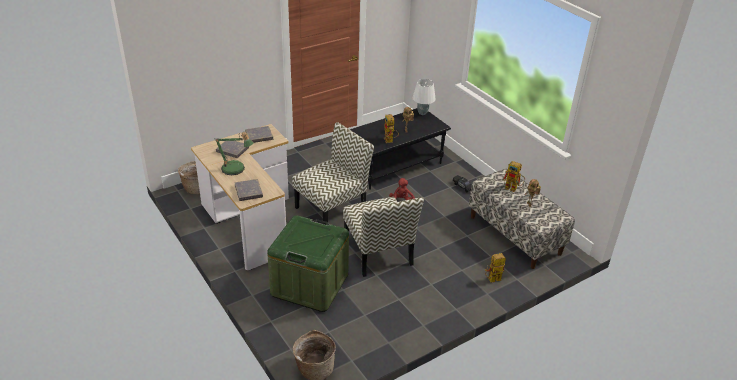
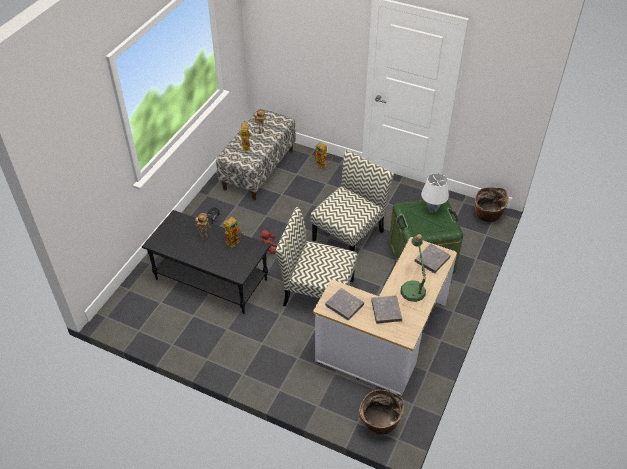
camera: 120 degrees left, 10 degrees up
white table lamp [412,79,435,115] -> white table lamp moved to [421,173,449,213]

